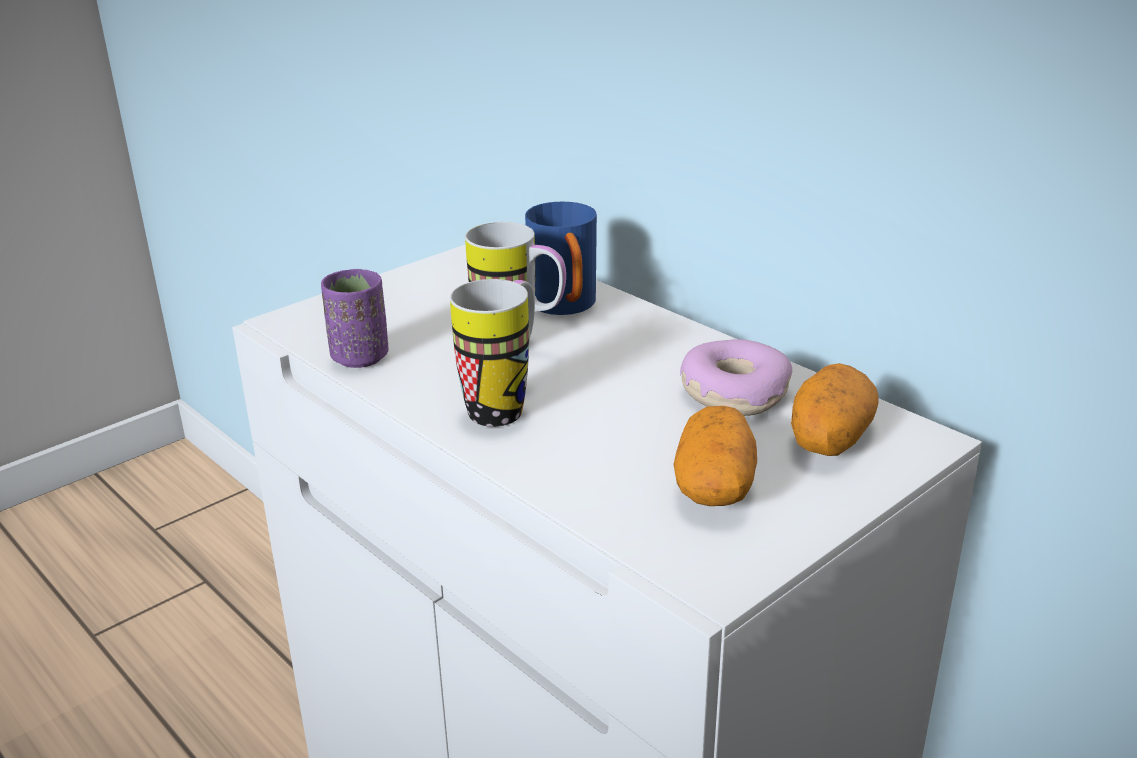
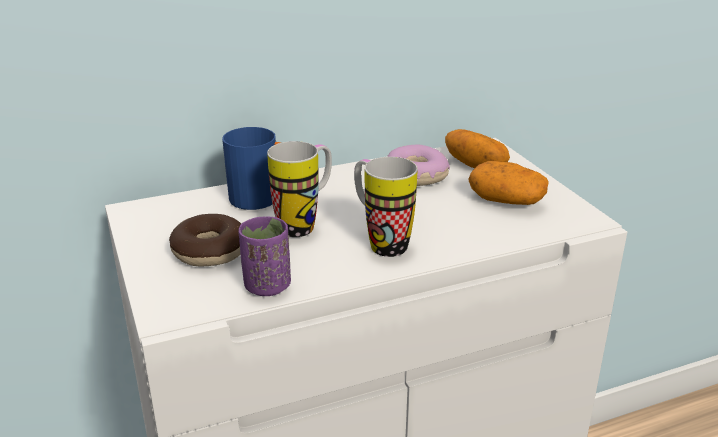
camera: 70 degrees left, 0 degrees up
none -> donut [169,214,241,267]

